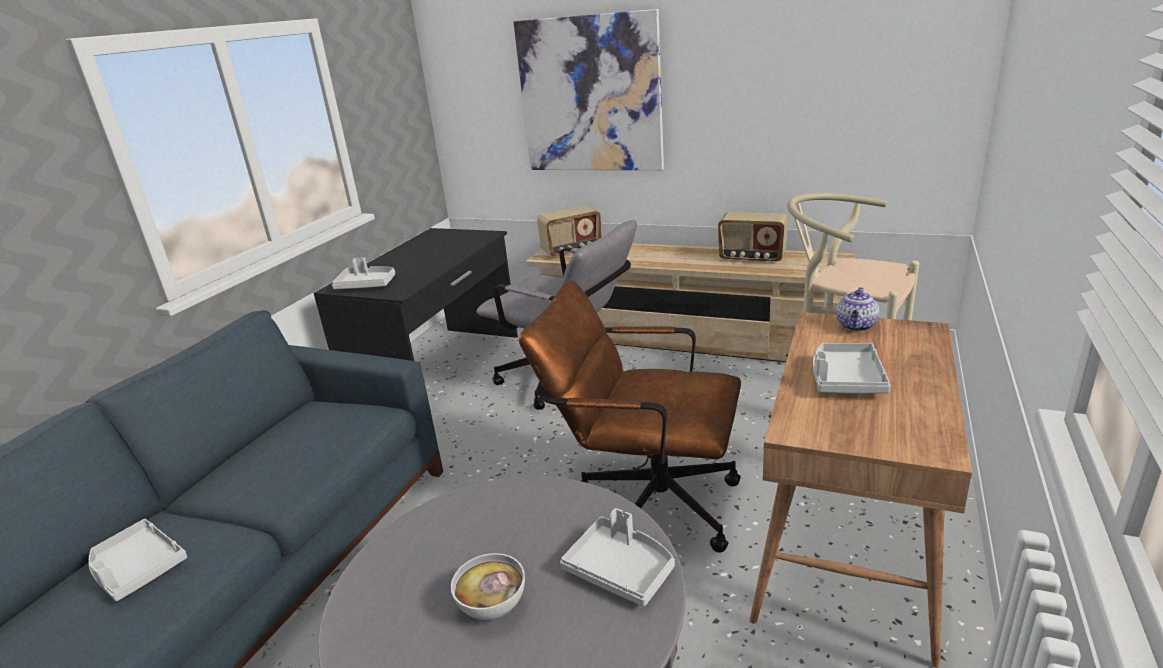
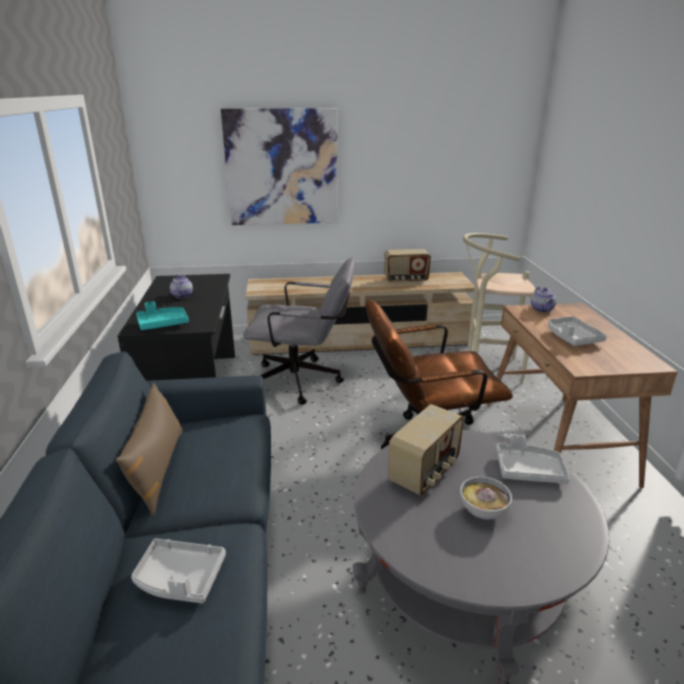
camera: 30 degrees left, 0 degrees up
grey tray [332,257,396,289] -> turquoise tray [136,301,189,330]
radio [537,206,602,258] -> radio moved to [388,404,464,496]
none -> brown pillow [116,383,183,515]
none -> teapot [170,275,193,298]

